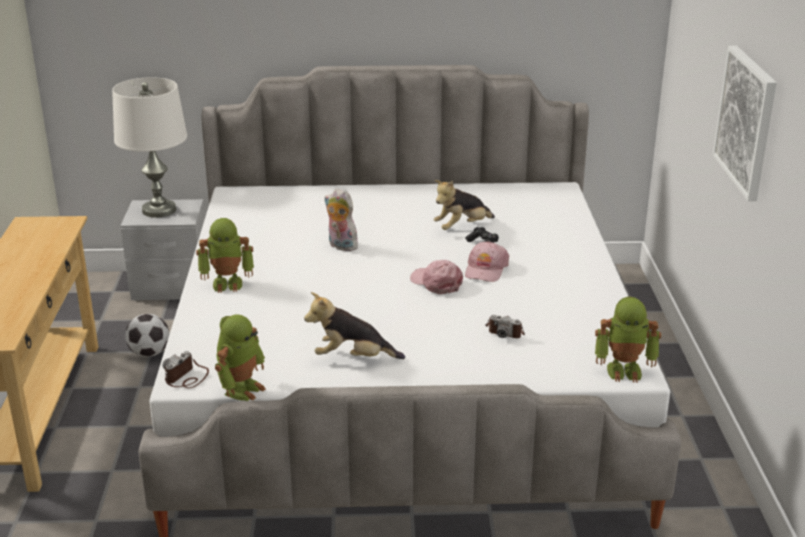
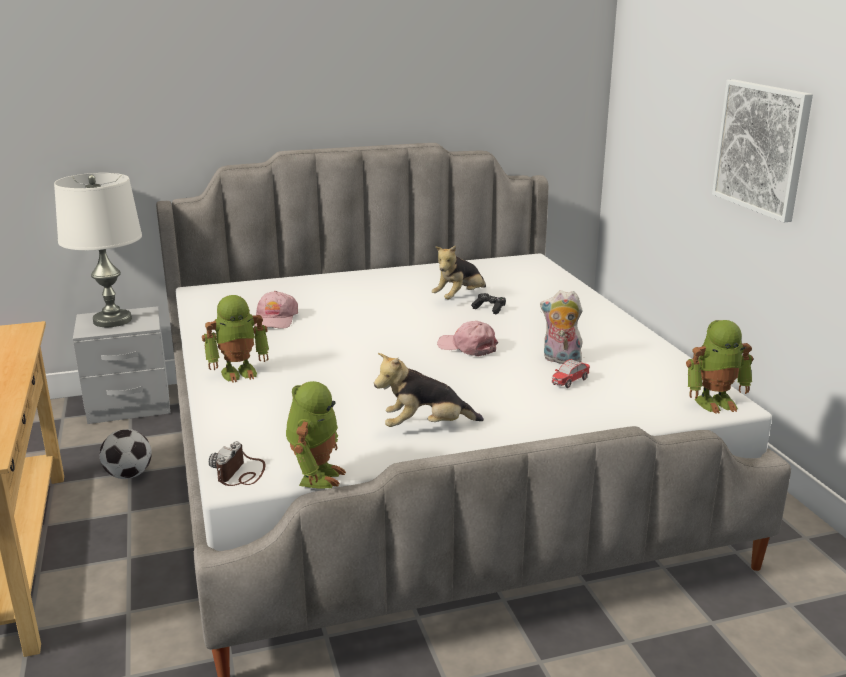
camera: 15 degrees left, 5 degrees down
plush toy [324,189,358,251] -> plush toy moved to [540,290,583,364]
pink cap [465,242,509,282] -> pink cap moved to [254,291,298,329]
camera [485,315,525,338] -> toy car [551,359,590,388]

